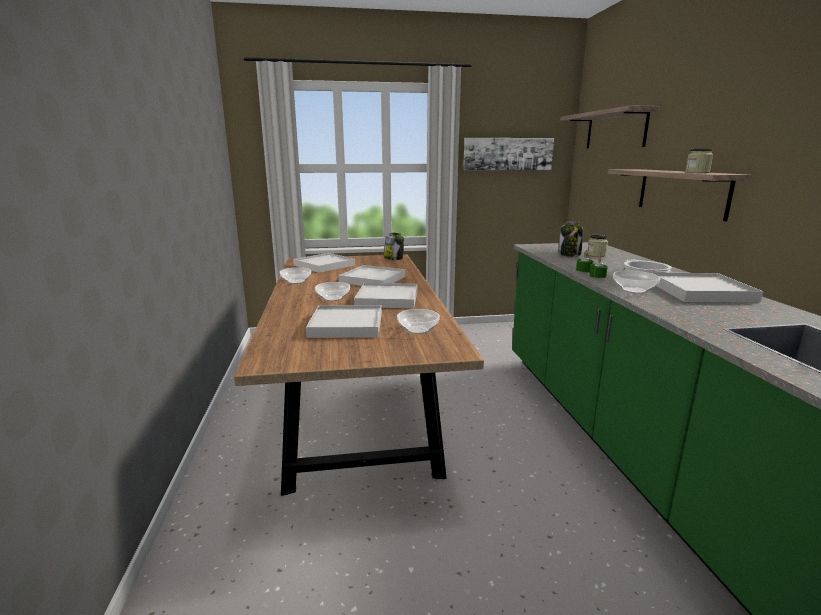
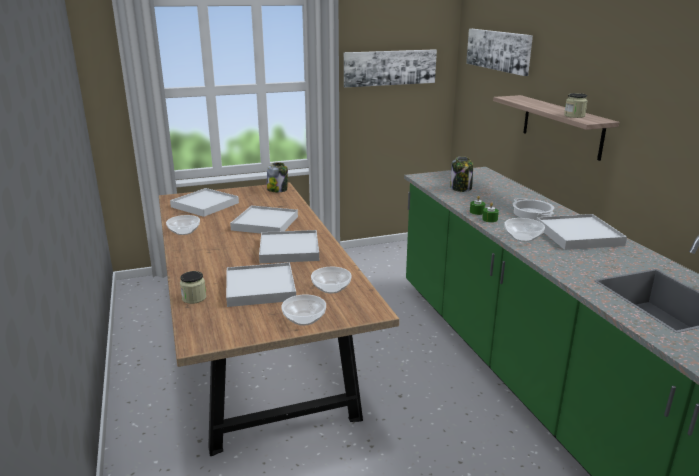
camera: 10 degrees left, 5 degrees up
bowl [315,282,350,301] -> bowl moved to [281,294,326,326]
shelf [560,105,660,148] -> picture [466,29,533,76]
jar [587,235,608,257] -> jar moved to [180,271,206,304]

